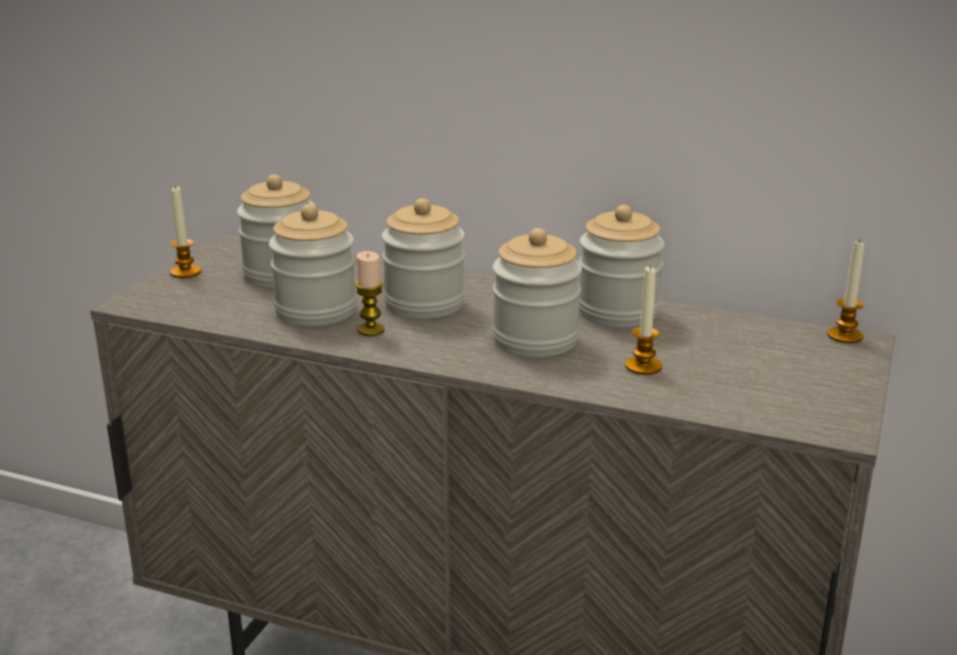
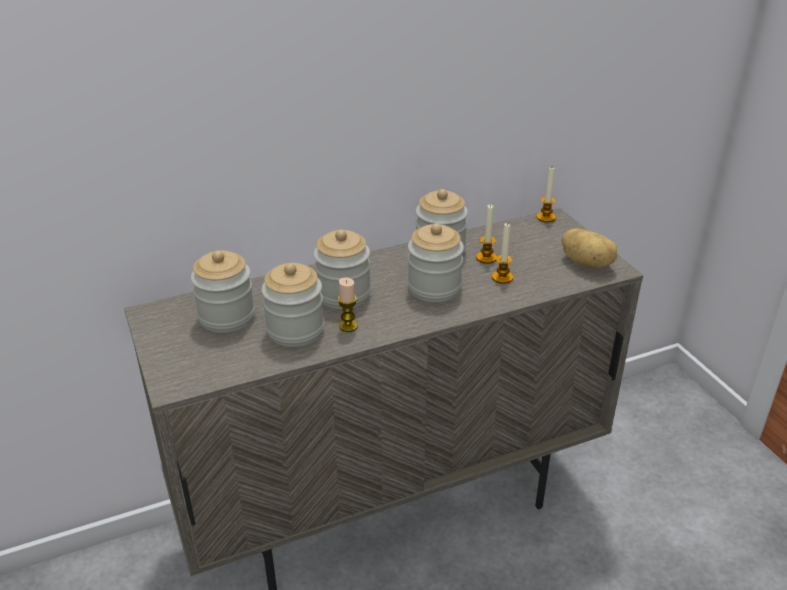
camera: 45 degrees left, 10 degrees up
candle [170,185,201,278] -> candle moved to [476,204,497,264]
none -> potato [562,228,617,269]

